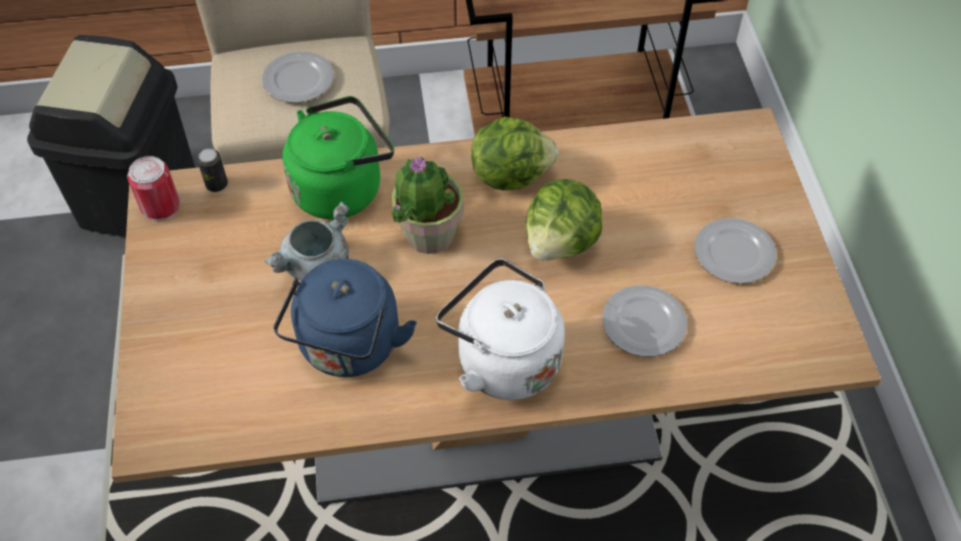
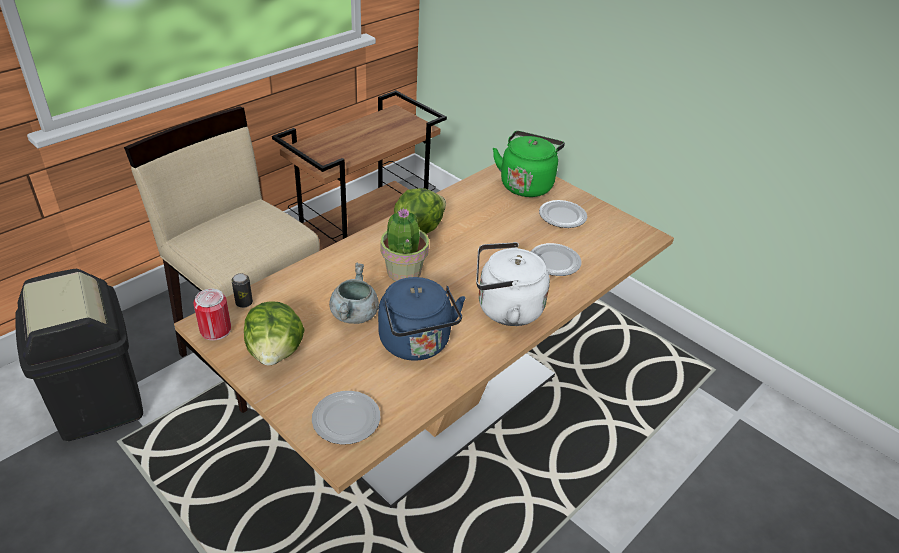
camera: 40 degrees left, 15 degrees down
plate [262,52,334,103] -> plate moved to [312,391,380,445]
green kettle [282,96,394,219] -> green kettle moved to [493,131,565,197]
lettuce [526,179,602,260] -> lettuce moved to [244,301,305,366]

